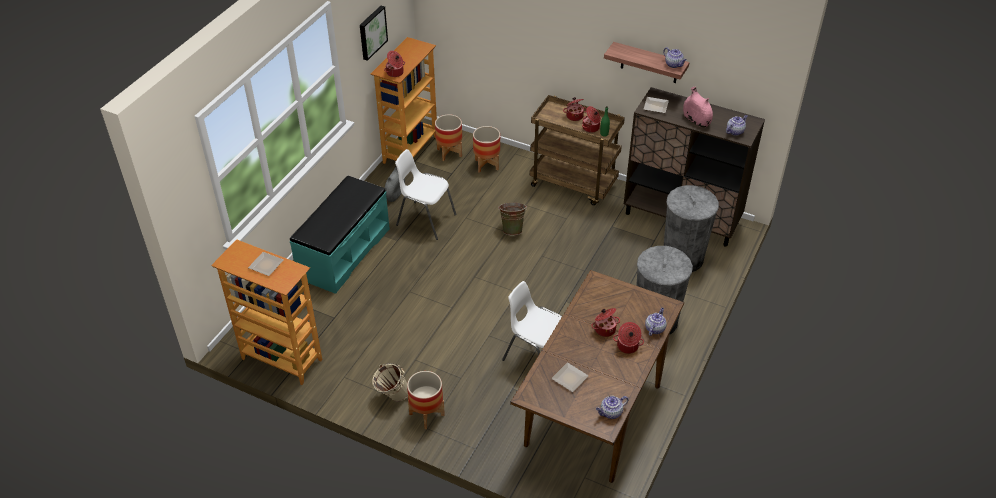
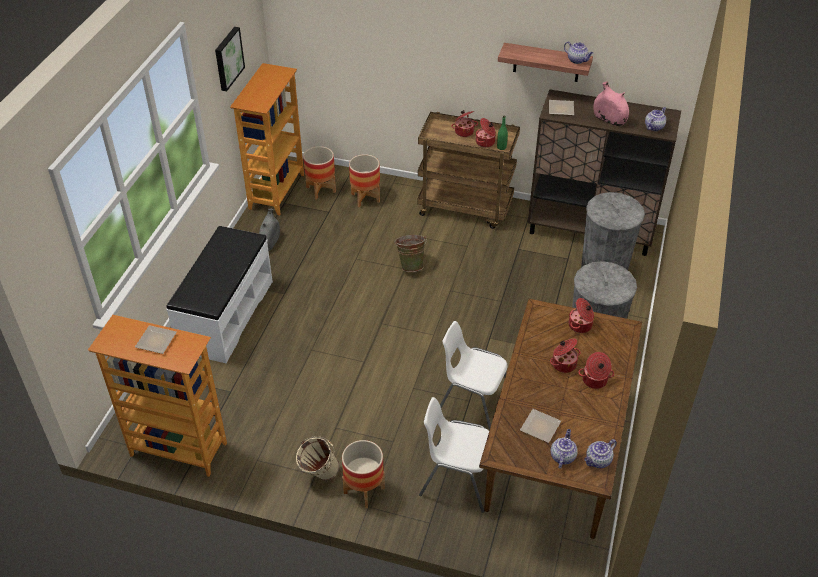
camera: 10 degrees left, 0 degrees up
turquoise bench [290,176,390,294] -> white bench [166,226,273,363]
cooking pot [384,51,405,77] -> cooking pot moved to [569,298,594,333]
white chair [395,149,457,240] -> white chair moved to [419,397,489,513]
teapot [645,307,667,336] -> teapot moved to [551,429,578,469]

